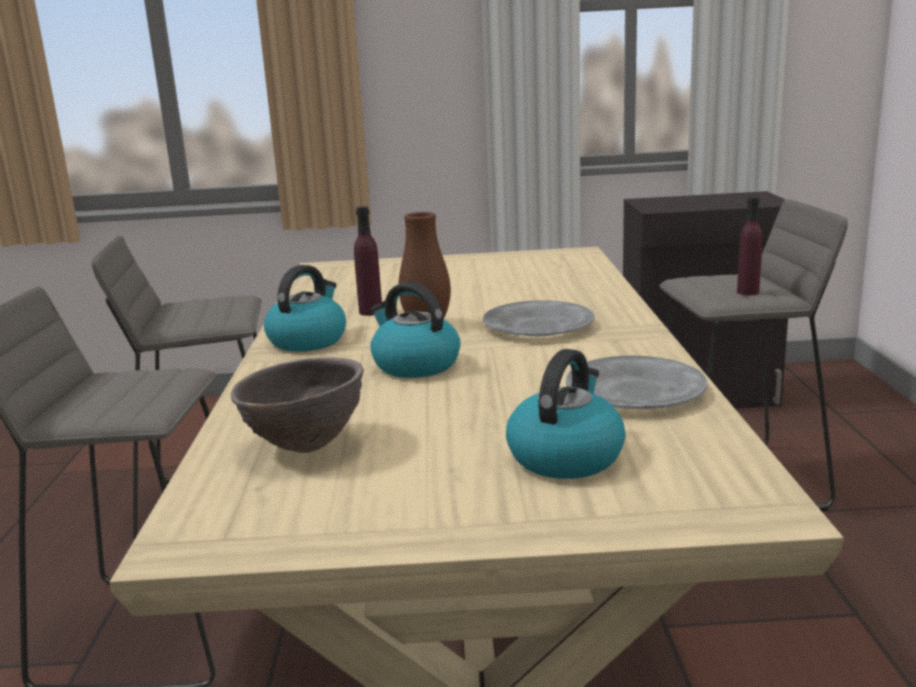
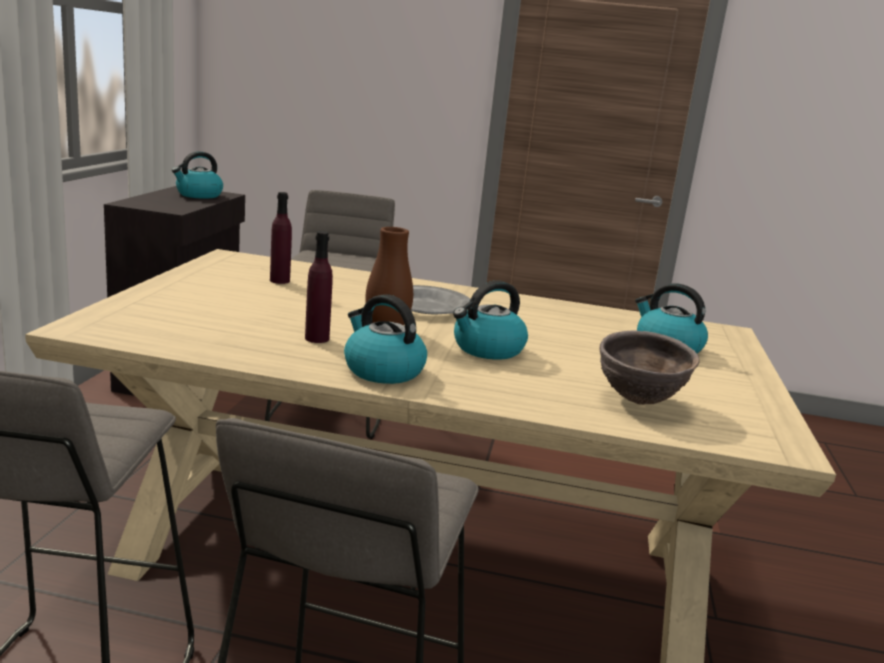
camera: 80 degrees left, 0 degrees up
grey plate [566,356,708,409] -> none
purple bottle [737,197,763,295] -> purple bottle moved to [270,192,292,284]
none -> kettle [172,151,223,199]

